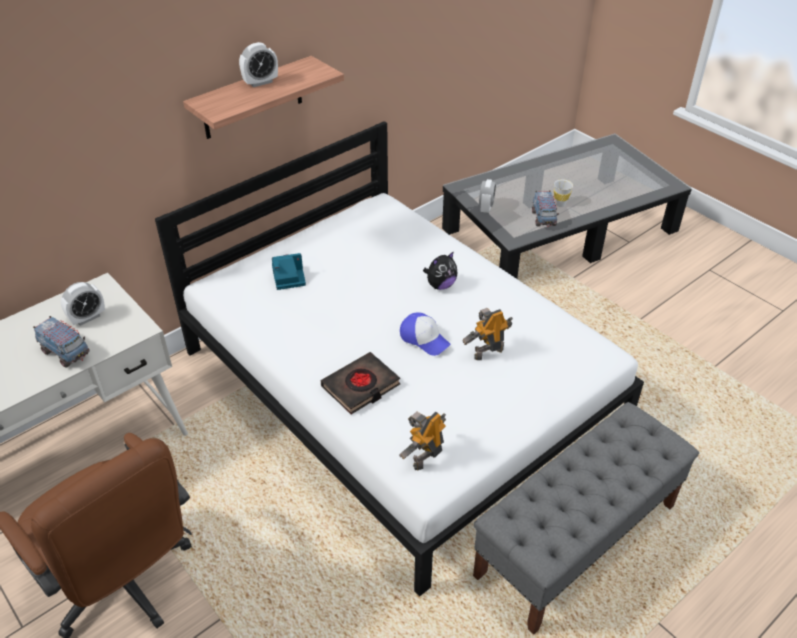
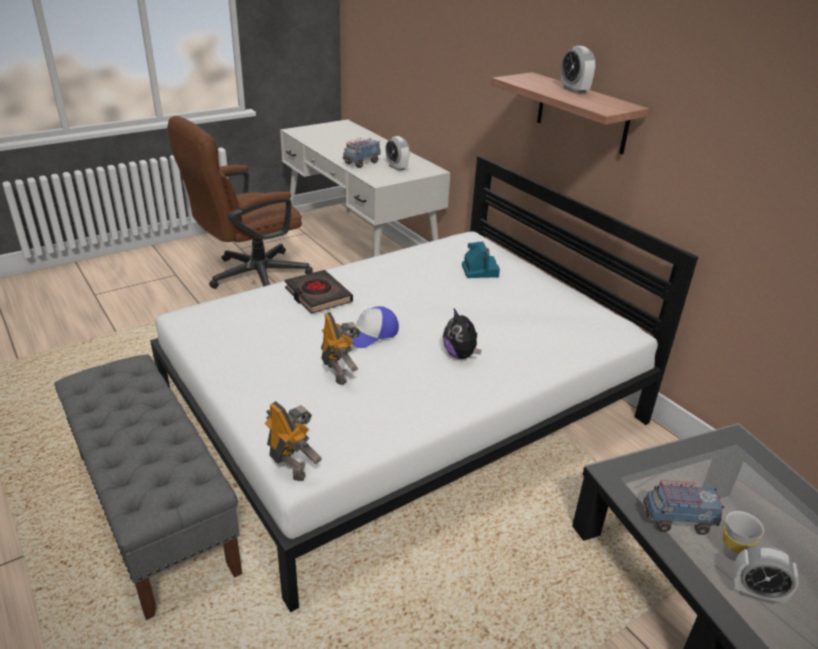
camera: 95 degrees right, 10 degrees down
toy robot [399,411,446,470] -> toy robot moved to [264,401,322,481]
alarm clock [479,179,496,213] -> alarm clock moved to [732,545,799,604]

